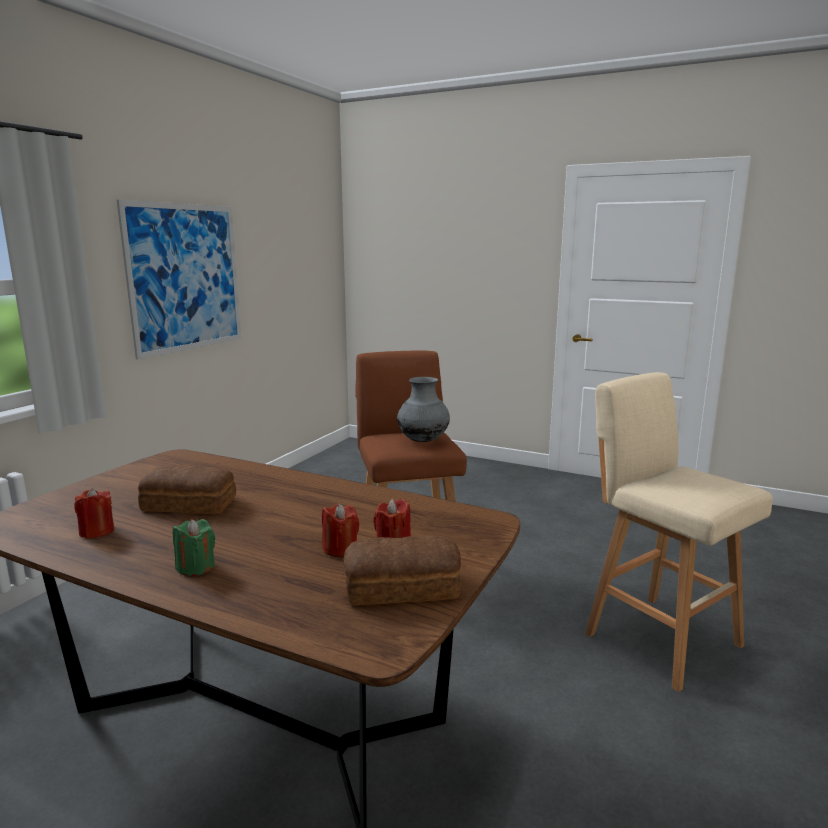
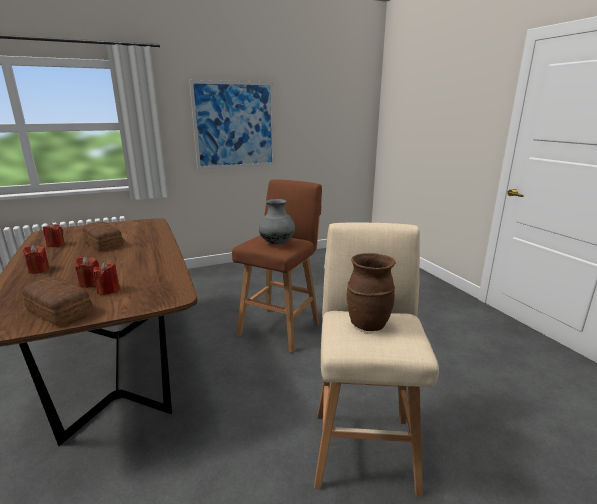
camera: 40 degrees right, 5 degrees up
green candle [173,519,215,576] -> red candle [23,245,50,274]
none -> brown vase [347,253,396,331]

